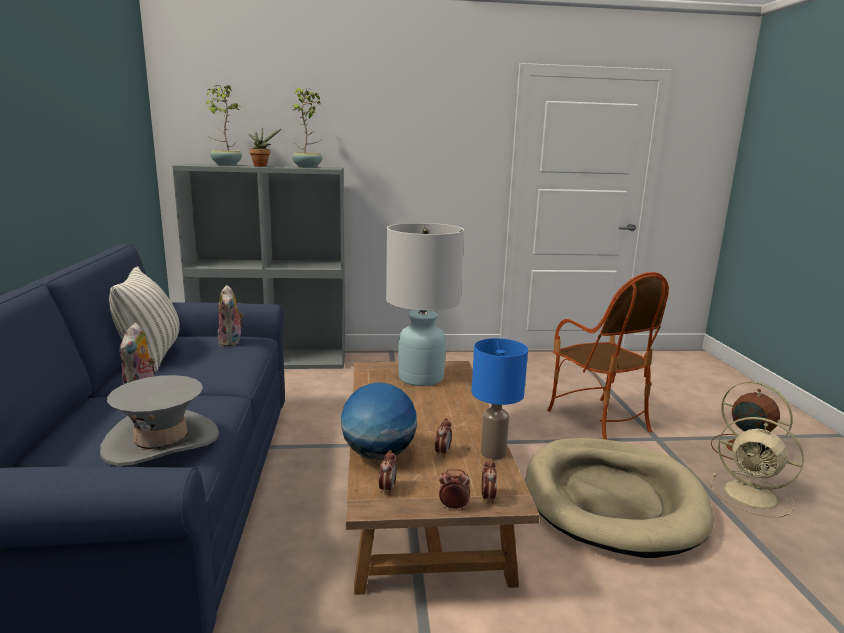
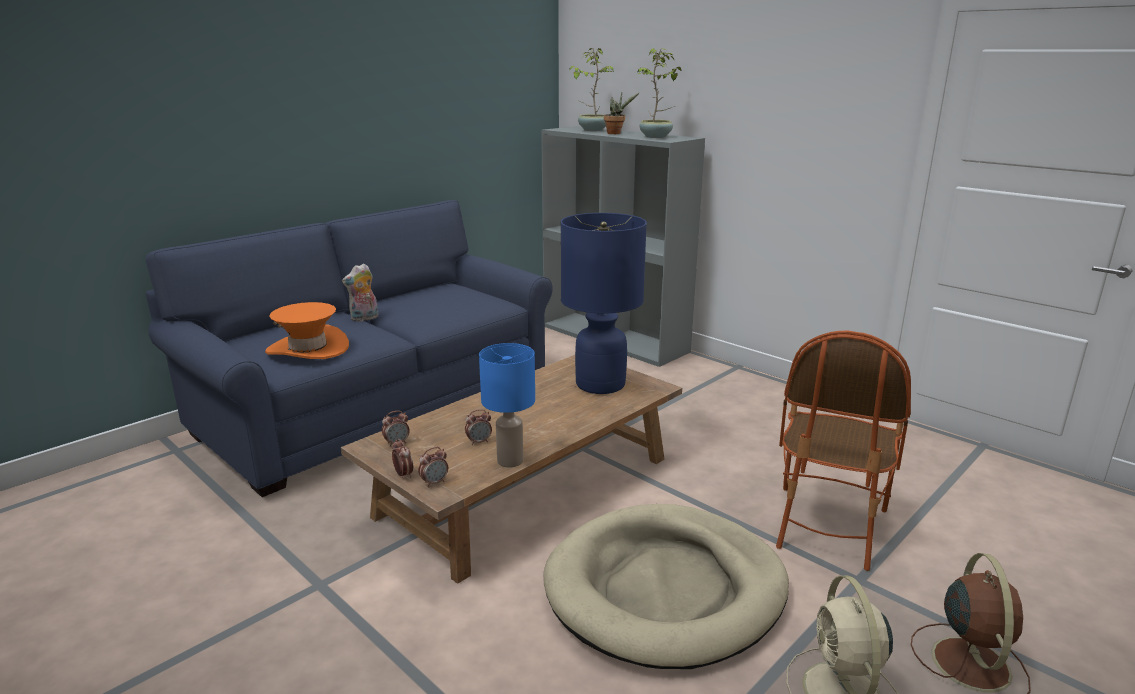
camera: 50 degrees right, 5 degrees up
grey hat [100,375,219,466] -> orange hat [265,302,349,359]
pillow [109,266,180,372] -> none
plush toy [218,285,244,347] -> none
globe [341,382,417,460] -> none
white table lamp [386,223,464,386] -> blue table lamp [561,213,647,394]

